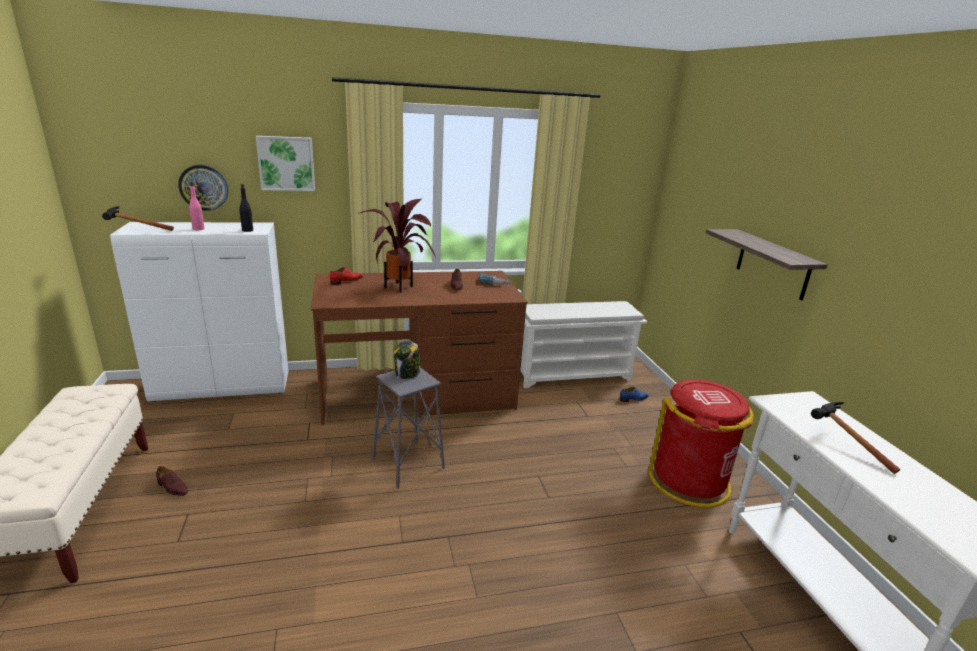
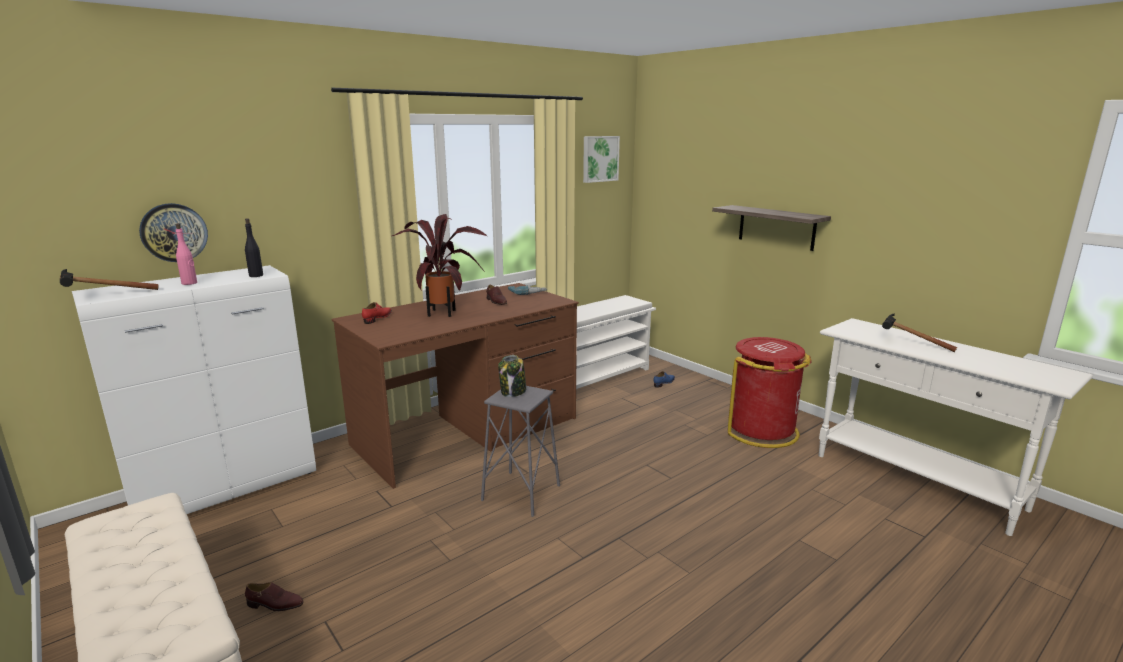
camera: 25 degrees left, 5 degrees down
picture [256,136,315,191] -> picture moved to [583,136,620,183]

